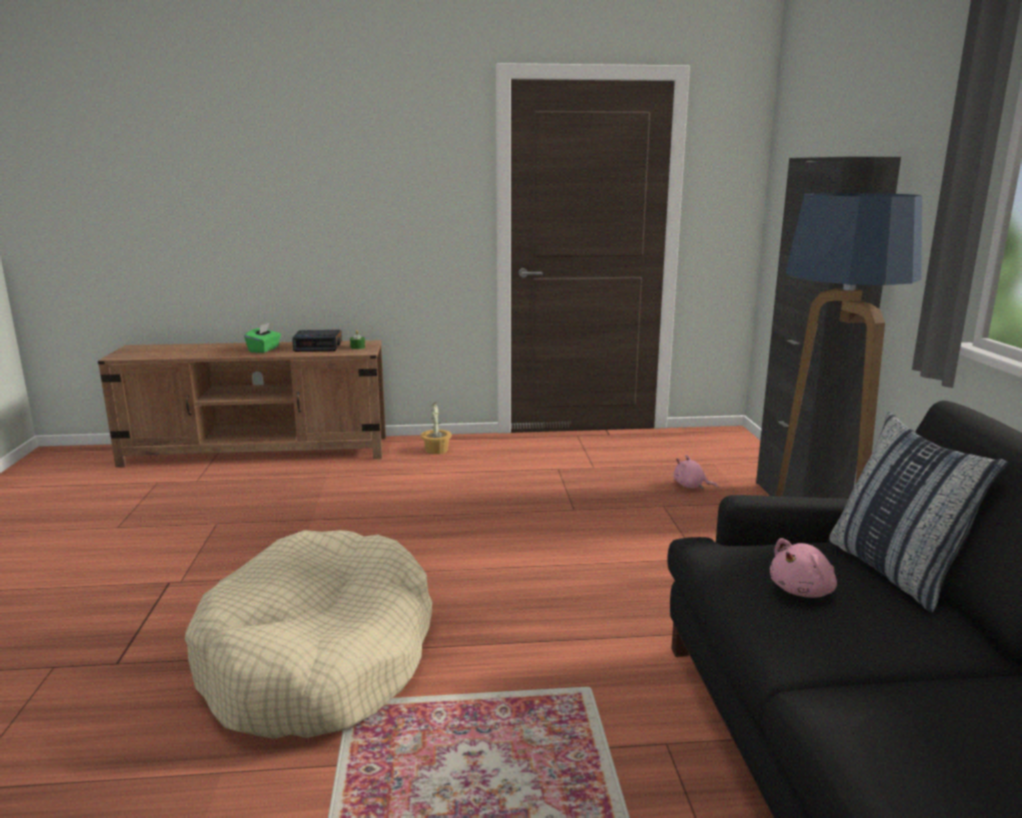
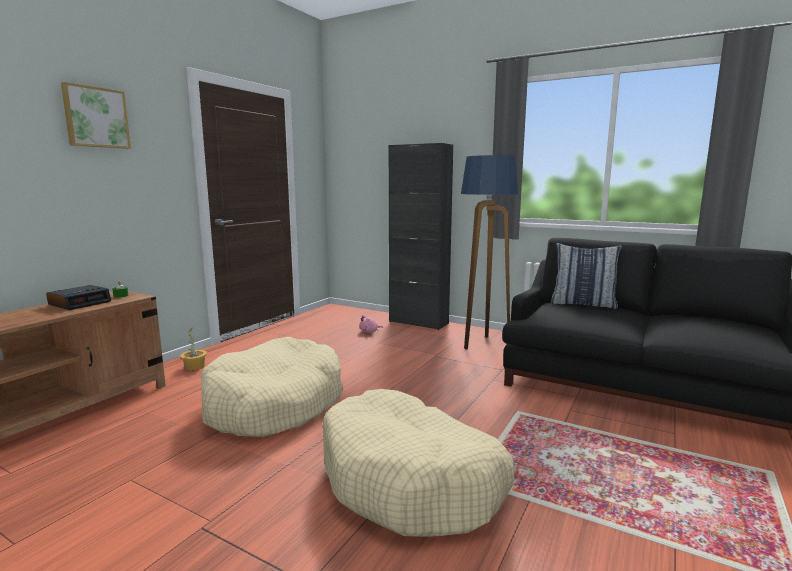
camera: 55 degrees left, 5 degrees down
green tissue box [244,323,281,353] -> none
pink plush toy [770,538,837,598] -> none
none -> picture [61,82,131,149]
none -> beige dog bed [201,337,343,437]

